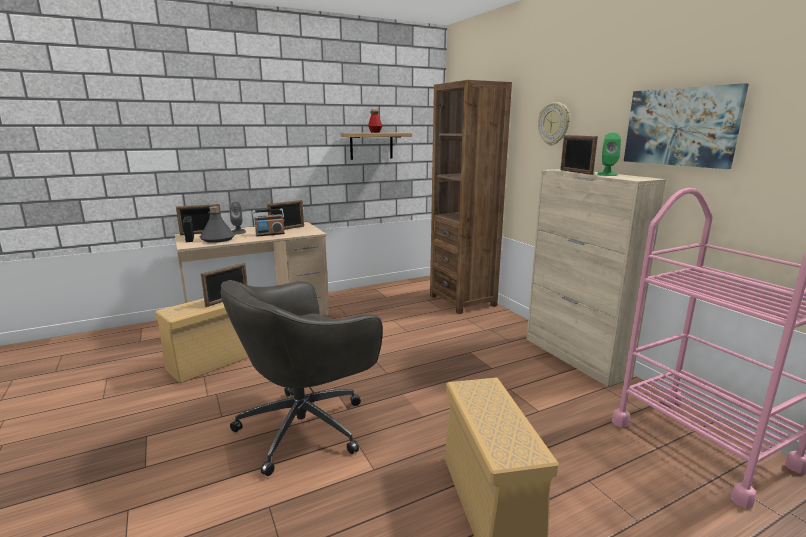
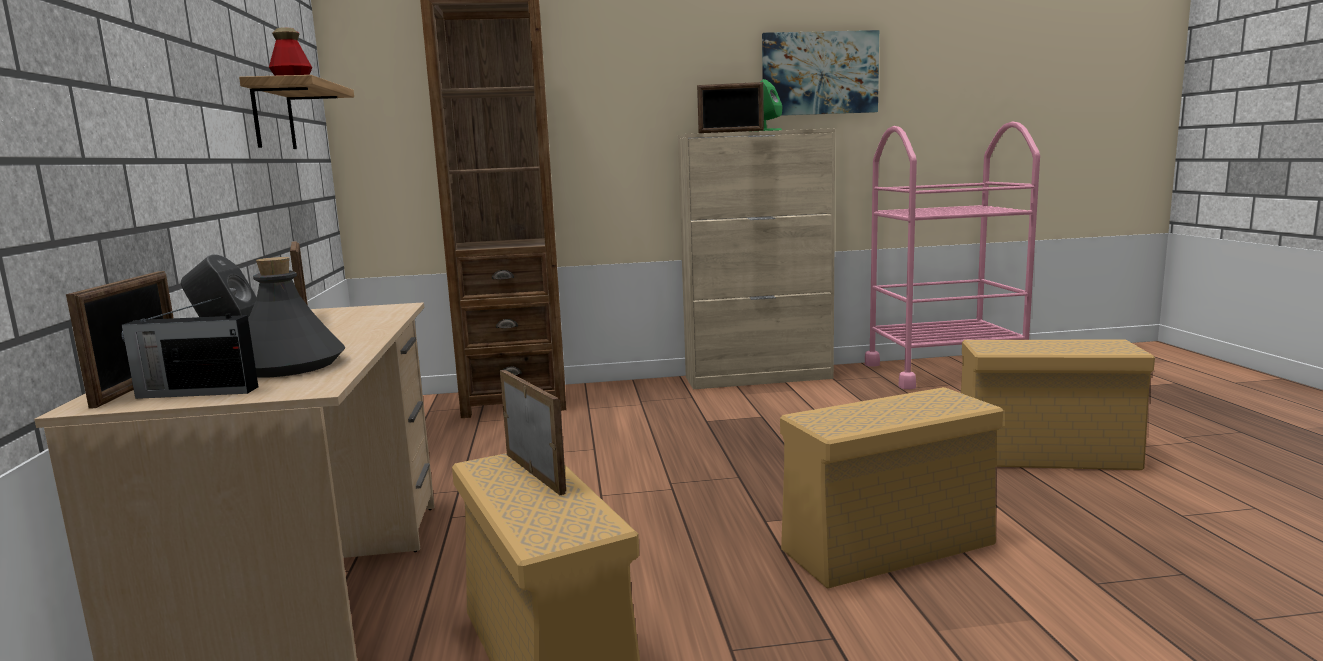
camera: 70 degrees left, 5 degrees down
grey office chair [220,280,383,476] -> beige storage box [780,387,1003,589]
radio [252,208,285,237] -> none
wall clock [538,102,570,145] -> none

